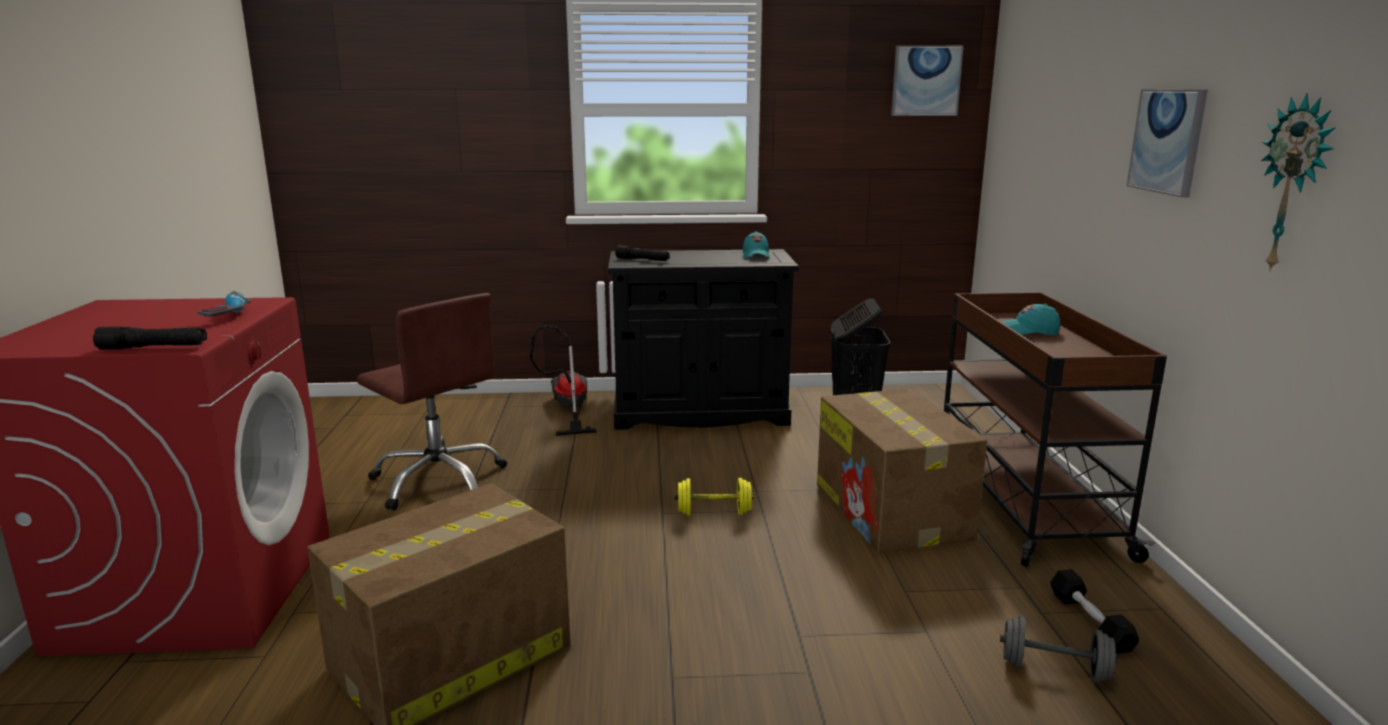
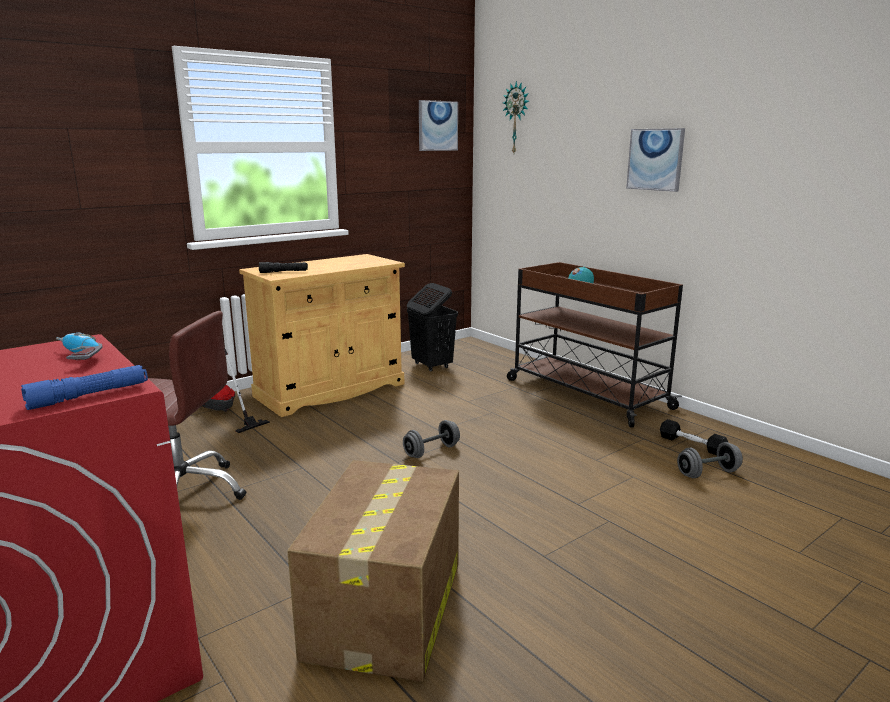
camera: 35 degrees left, 0 degrees up
black flashlight [93,327,207,349] -> blue flashlight [21,365,148,410]
black cabinet [608,249,799,430] -> beige cabinet [239,254,405,417]
yellow dumbbell [675,478,754,516] -> grey dumbbell [403,420,460,458]
turquoise cap [743,231,770,259] -> none
cardboard box [817,388,987,553] -> none
wall clock [1261,93,1335,272] -> wall clock moved to [503,81,529,153]

